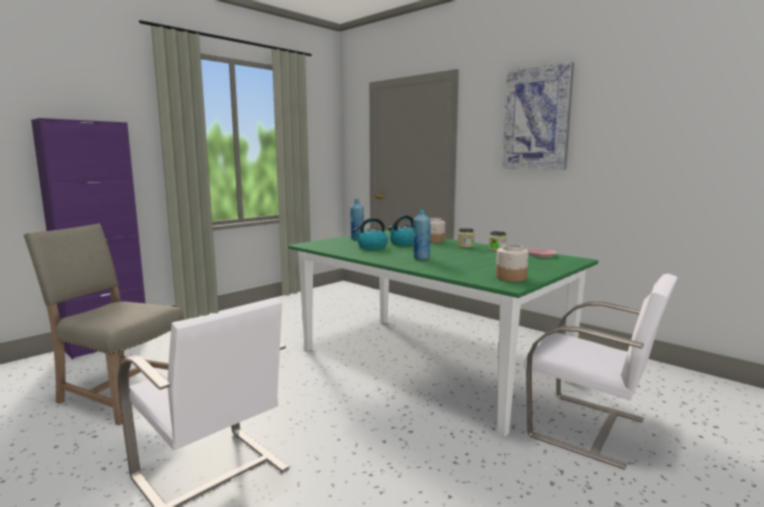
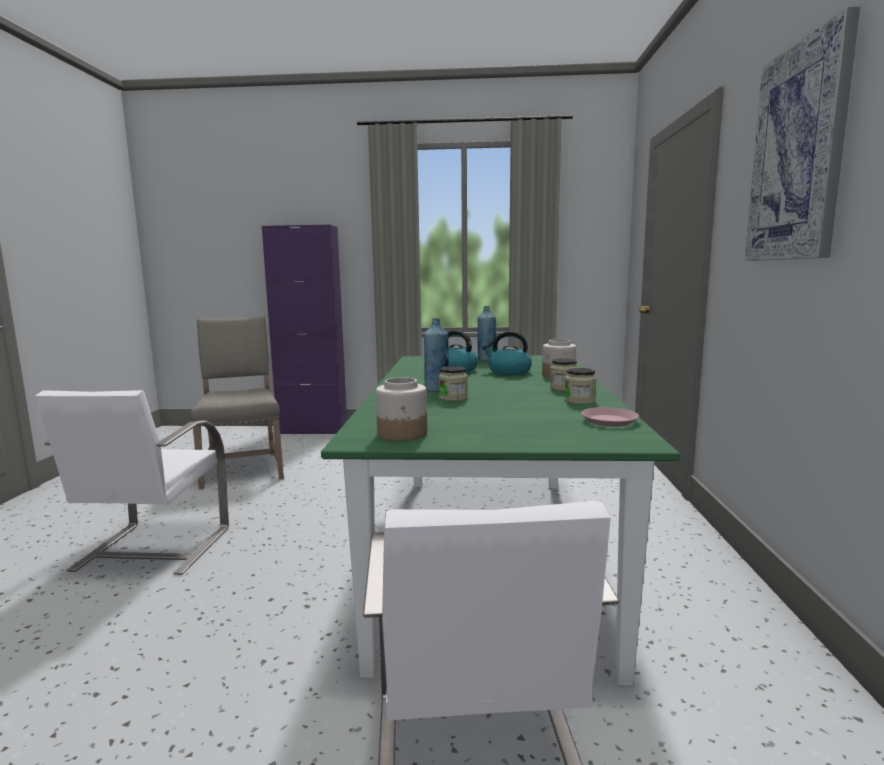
camera: 50 degrees right, 0 degrees up
none -> jar [439,366,468,401]

